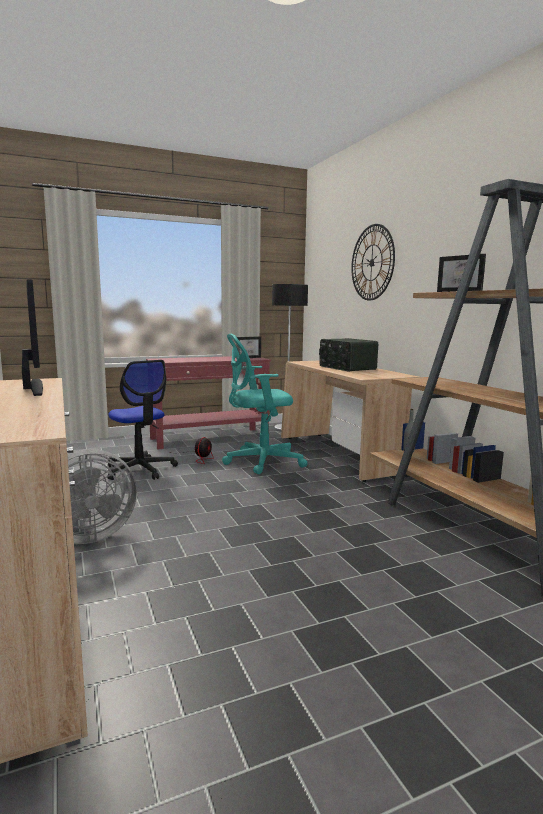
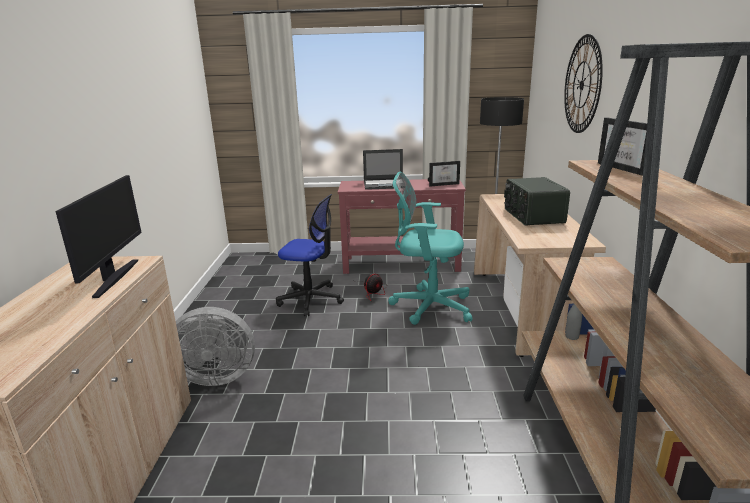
camera: 25 degrees right, 10 degrees up
office chair [107,360,178,480] -> office chair turned 60 degrees counterclockwise [276,194,344,316]
none -> laptop [363,149,403,190]

